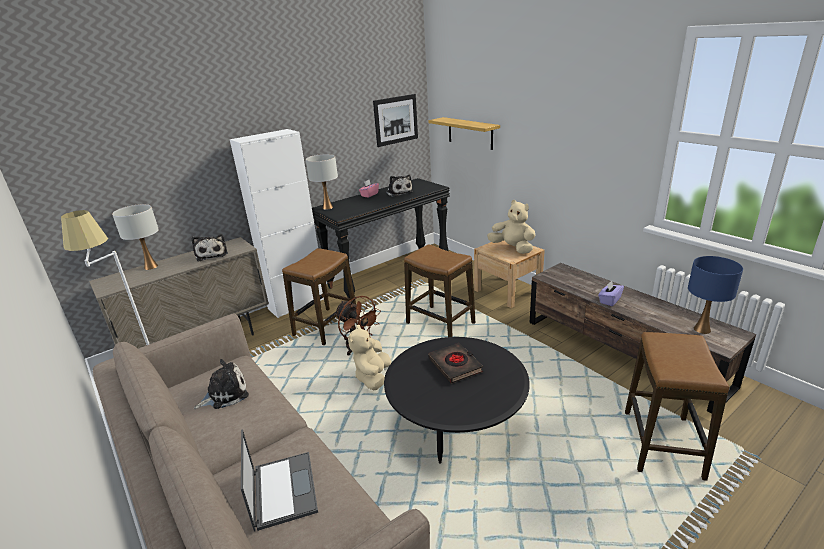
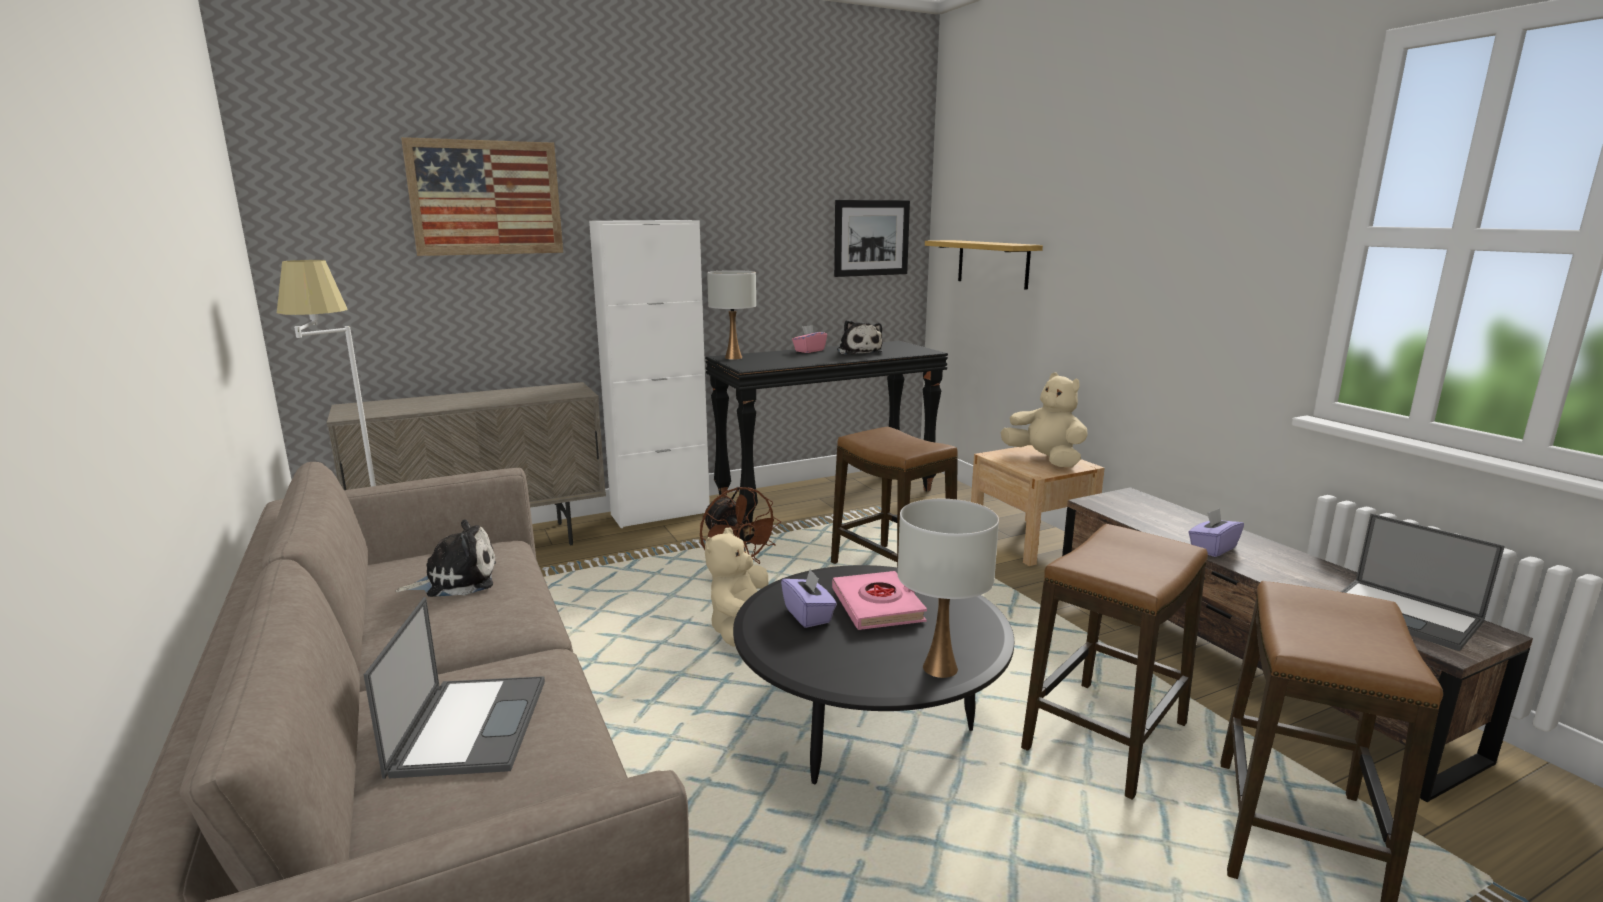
camera: 10 degrees right, 10 degrees down
white table lamp [112,204,159,270] -> white table lamp moved to [898,499,999,678]
plush toy [192,234,228,262] -> none
stool [282,248,356,345] -> stool moved to [1021,524,1208,800]
black book [428,343,483,384] -> pink book [832,571,927,630]
blue table lamp [688,256,743,334] -> laptop [1341,513,1505,651]
none -> picture [401,137,563,256]
none -> purple tissue box [781,569,837,628]

